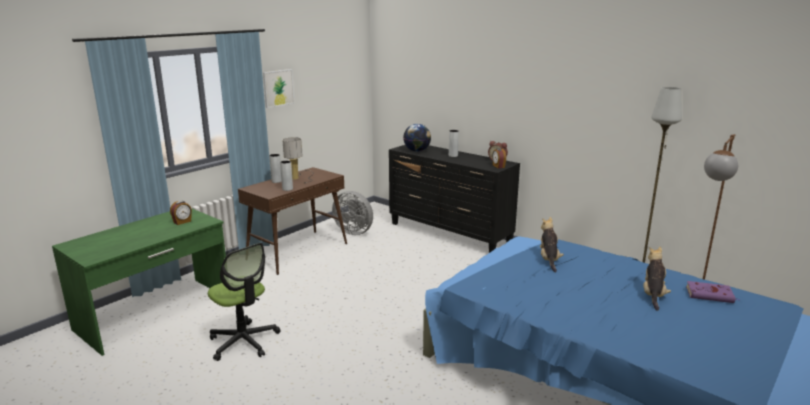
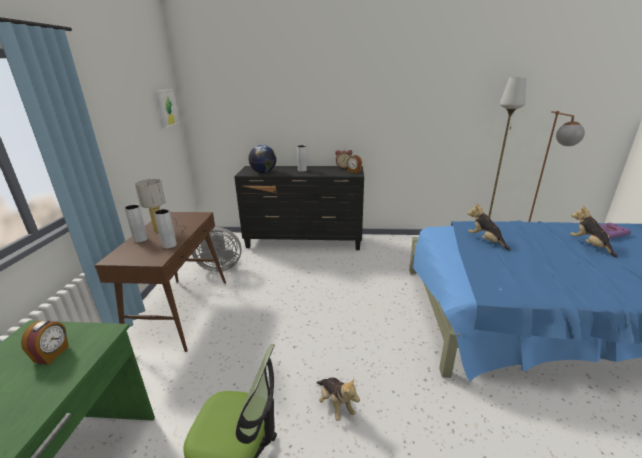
camera: 35 degrees left, 5 degrees up
picture [263,69,295,108] -> picture moved to [155,89,180,128]
none -> plush toy [316,378,360,421]

